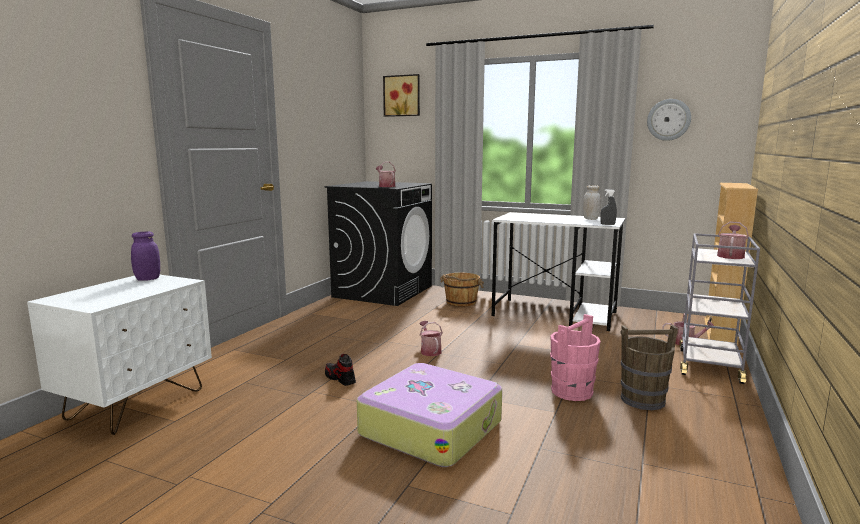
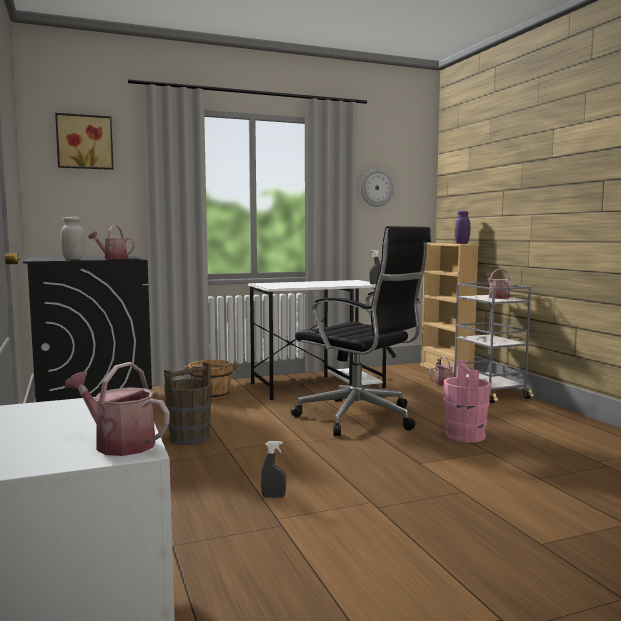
camera: 45 degrees left, 5 degrees down
purple jar [131,231,160,281] -> purple jar moved to [455,211,470,244]
shoe [325,354,356,386] -> grey spray bottle [261,441,286,498]
suitcase [357,363,502,467] -> none
watering can [419,321,443,356] -> watering can moved to [65,362,170,456]
white jar [583,185,601,220] -> white jar moved to [61,217,85,260]
brown bucket [621,325,678,410] -> brown bucket moved to [164,362,212,445]
none -> black office chair [291,226,431,436]

